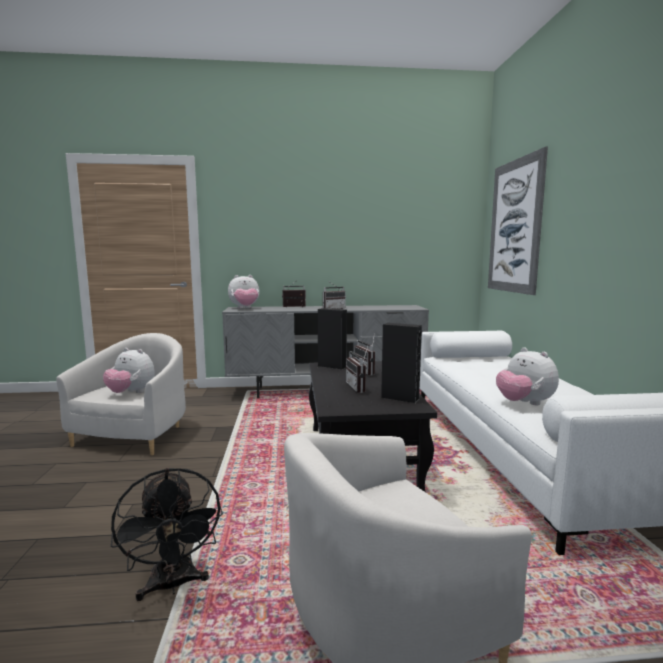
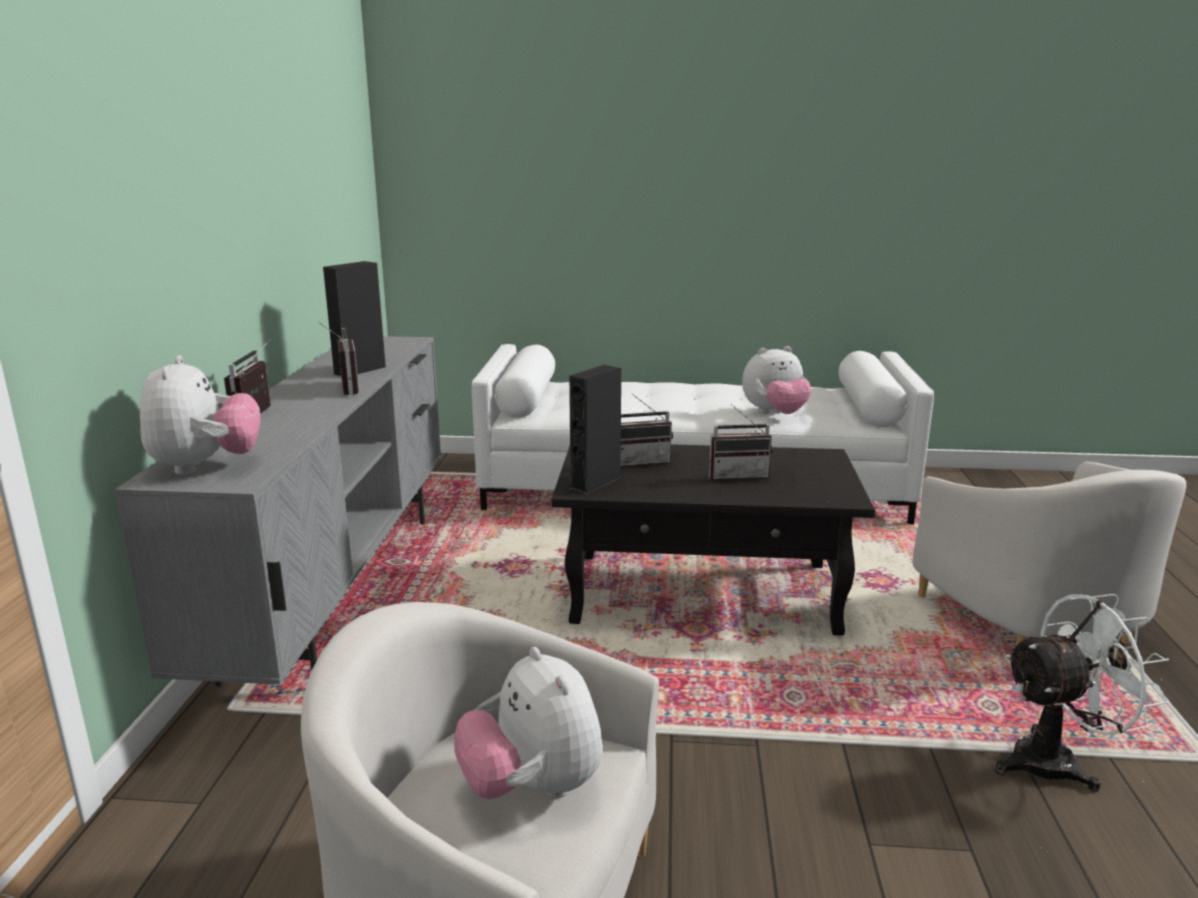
camera: 80 degrees left, 10 degrees up
plush toy [103,348,155,393] -> plush toy turned 120 degrees clockwise [454,647,603,799]
black fan [111,468,223,601] -> white fan [995,594,1169,792]
black speaker [381,323,422,404] -> black speaker moved to [323,261,386,376]
picture [488,147,548,295] -> none

